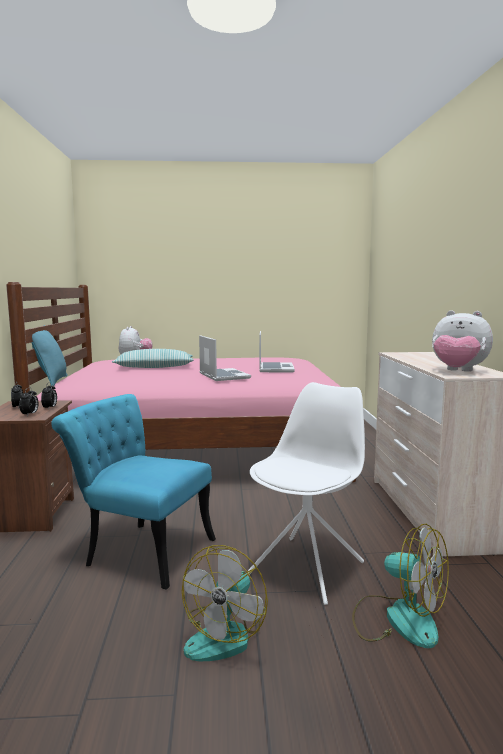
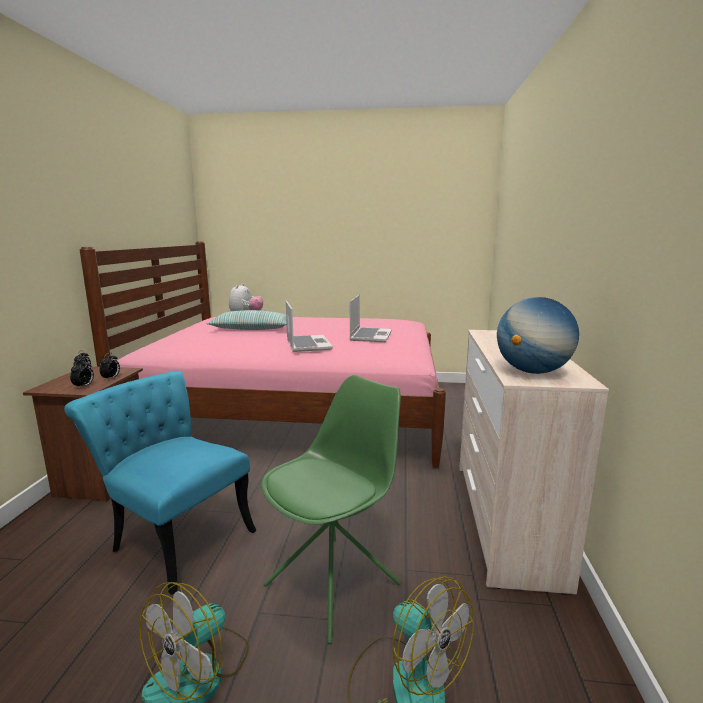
camera: 10 degrees right, 5 degrees up
turquoise pillow [31,325,68,386] -> none
white chair [247,382,365,605] -> green chair [261,375,401,644]
plush toy [432,310,493,372] -> globe [497,297,579,374]

